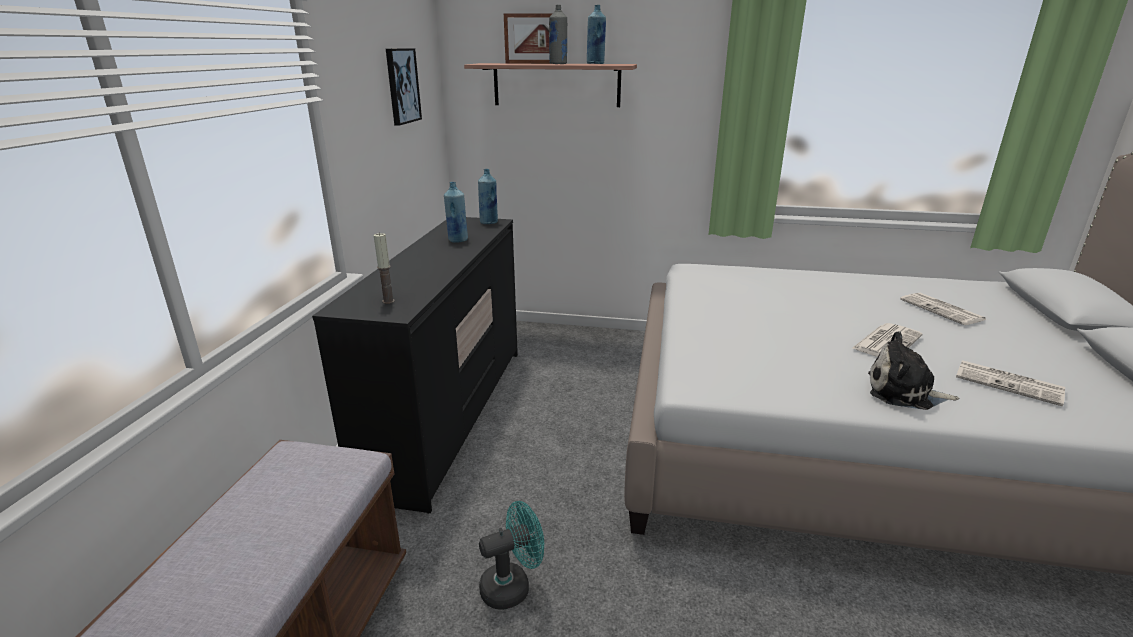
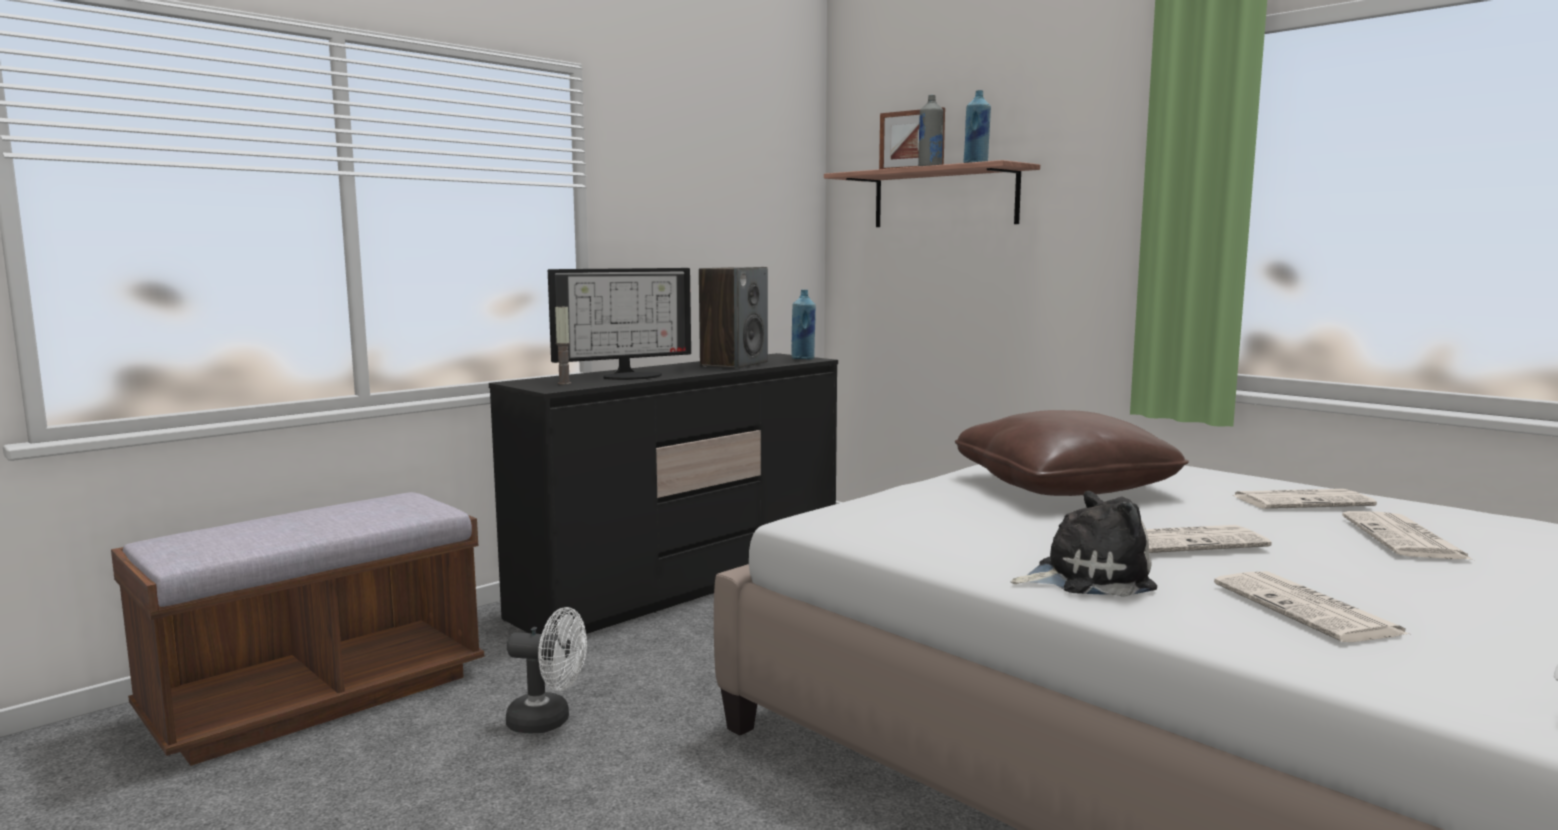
camera: 35 degrees right, 15 degrees down
picture [386,48,422,126] -> none
blue bottle [444,182,468,242] -> speaker [699,267,768,369]
turquoise fan [479,501,544,610] -> white fan [506,607,587,733]
plush toy [868,332,959,410] -> plush toy turned 120 degrees clockwise [1011,491,1157,597]
none -> monitor [548,268,691,380]
none -> brown pillow [955,410,1189,496]
none -> newspaper [1232,489,1377,509]

